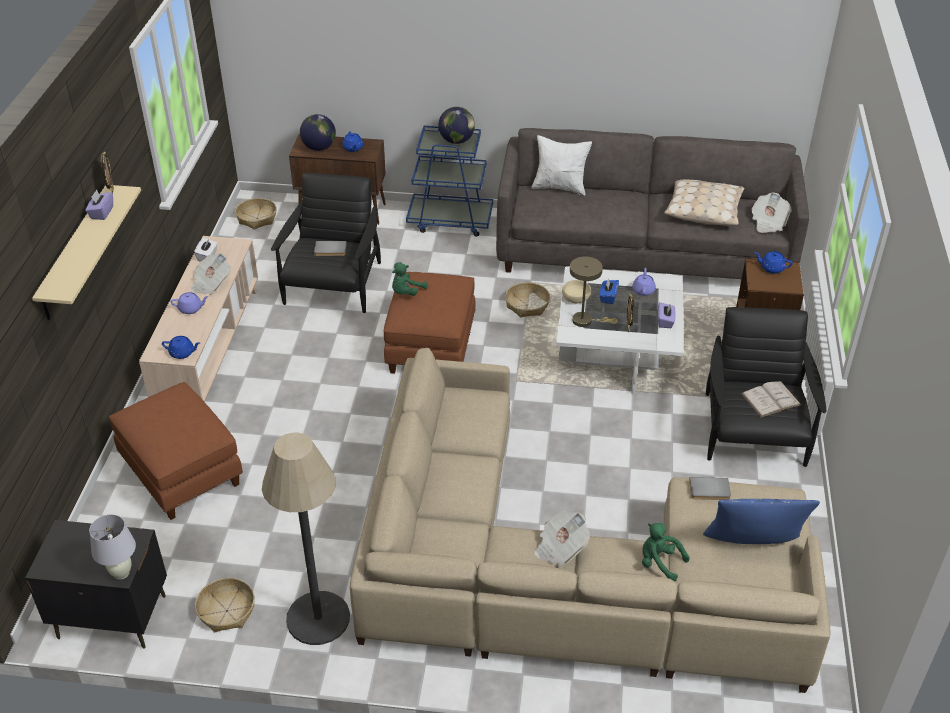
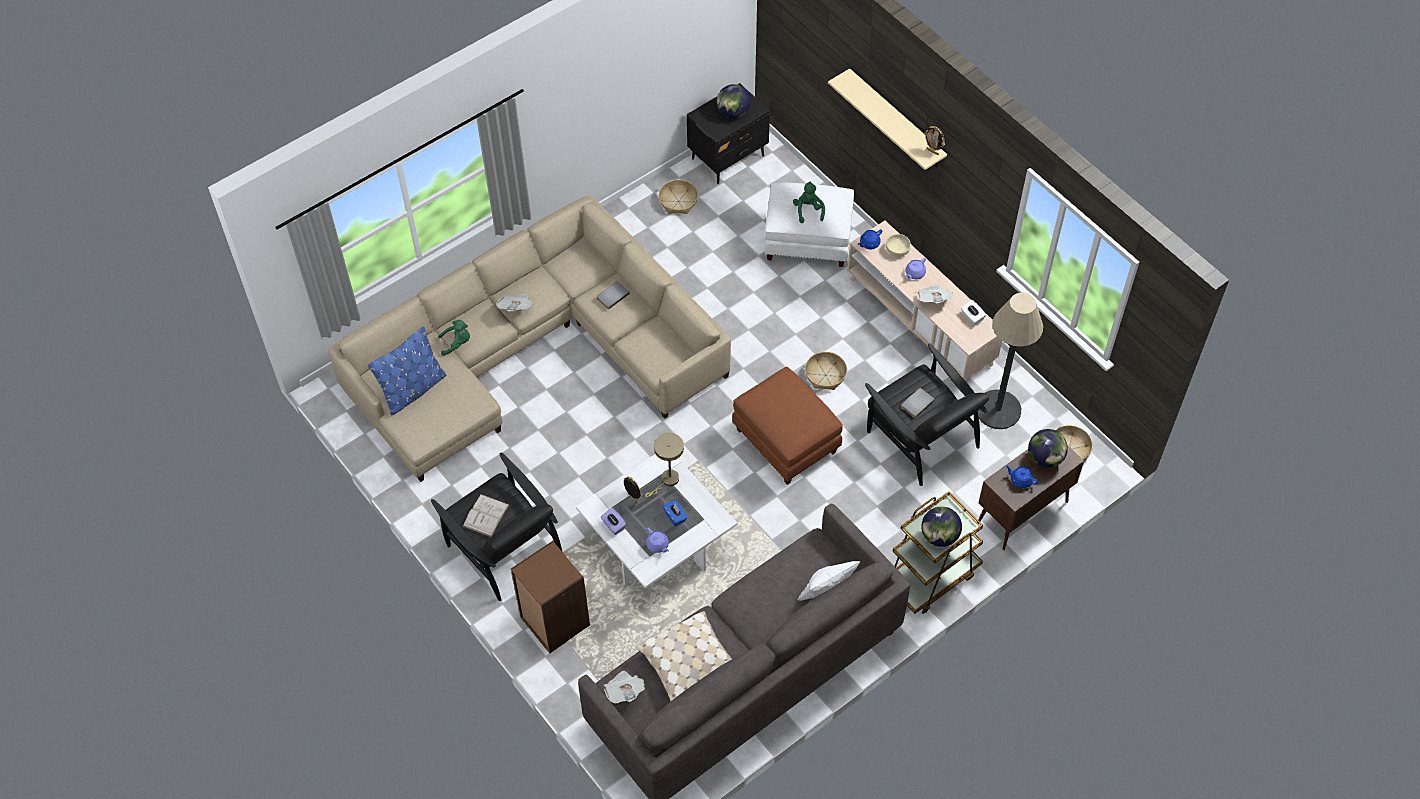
camera: 135 degrees right, 15 degrees up
purple tissue box [85,190,113,220] -> none
white table lamp [89,514,136,580] -> none
brown ottoman [109,382,243,520] -> white ottoman [764,182,854,267]
floor lamp [262,433,350,645] -> floor lamp moved to [978,293,1043,429]
green plush toy [392,262,428,296] -> green plush toy moved to [793,181,825,223]
blue cart [406,126,493,237] -> brown cart [893,491,983,614]
basket [505,282,550,318] -> basket moved to [805,352,847,390]
beige bowl [562,280,591,303] -> beige bowl moved to [886,234,911,257]
grey book [689,477,731,500] -> grey book moved to [596,281,630,310]
blue teapot [754,251,793,274] -> none
none -> globe [717,84,751,119]

